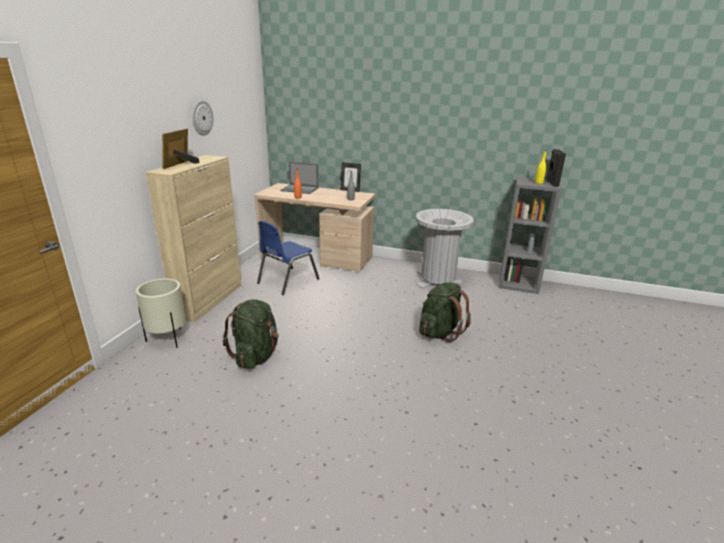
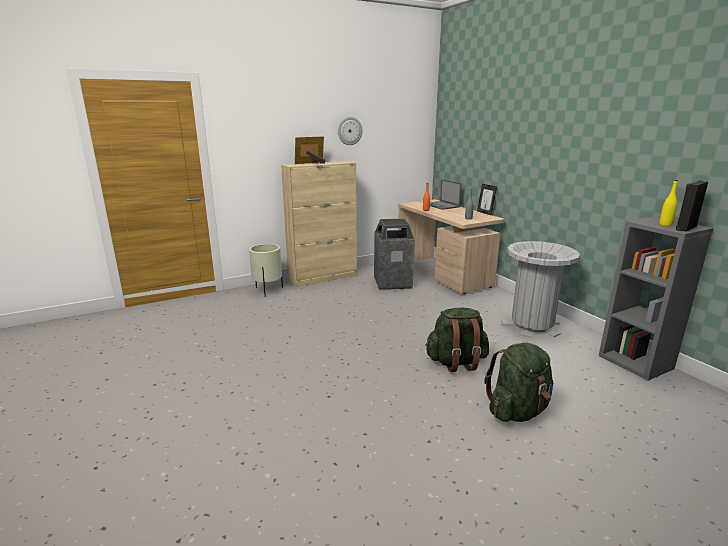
camera: 45 degrees right, 5 degrees down
green backpack [222,299,279,369] -> green backpack moved to [484,343,553,422]
blue chair [257,221,320,295] -> trash can [374,219,415,290]

